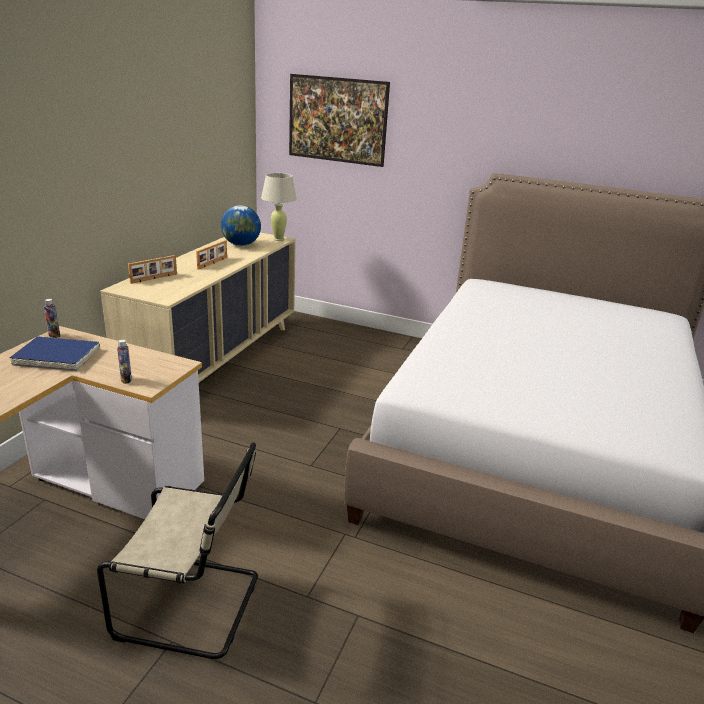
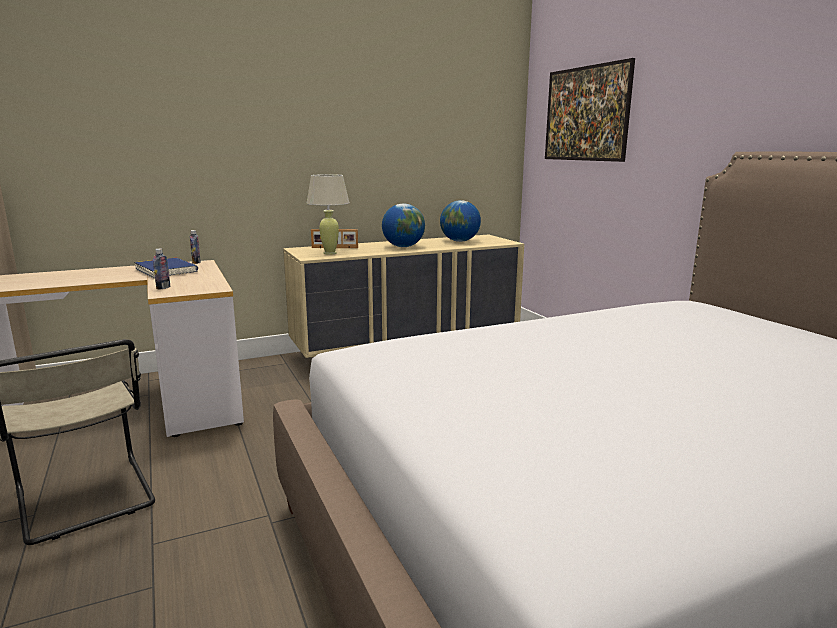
camera: 45 degrees right, 10 degrees down
picture frame [196,240,227,270] -> globe [382,204,425,247]
beige table lamp [261,173,297,241] -> beige table lamp moved to [306,174,350,255]

